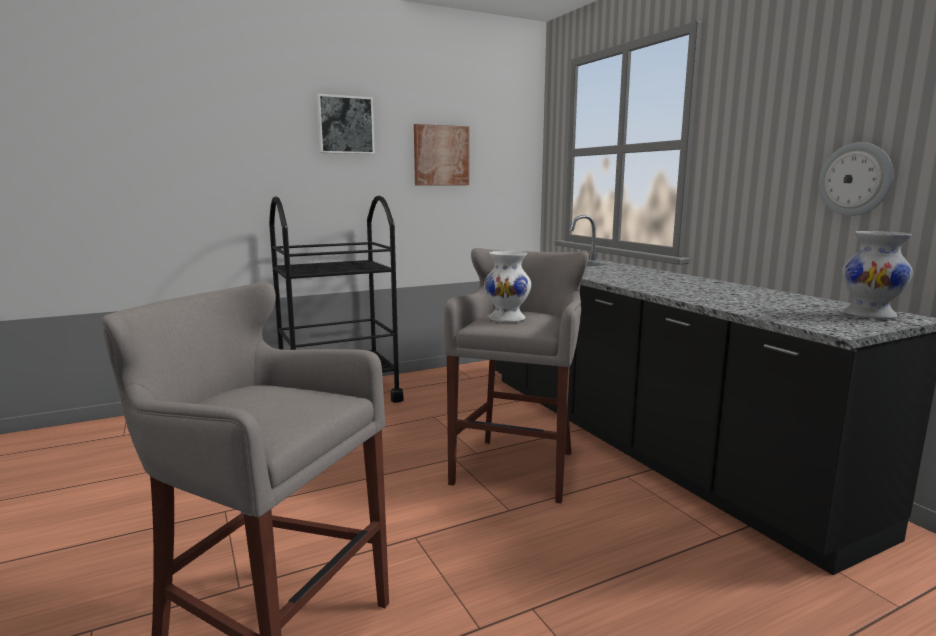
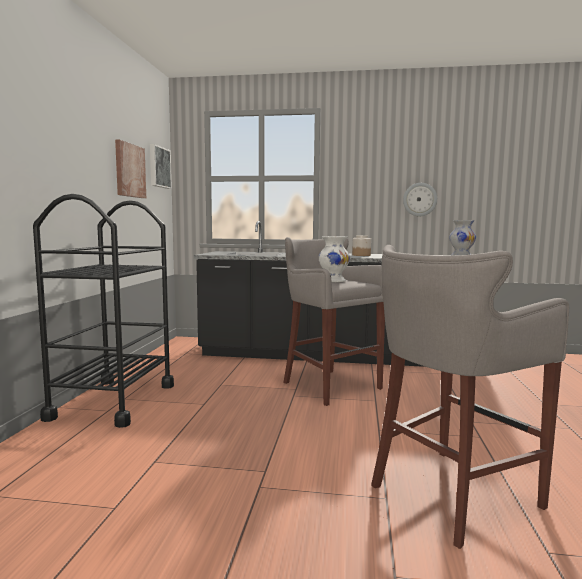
camera: 55 degrees left, 5 degrees down
picture [317,94,375,154] -> picture moved to [150,144,172,189]
none -> jar [352,235,371,256]

